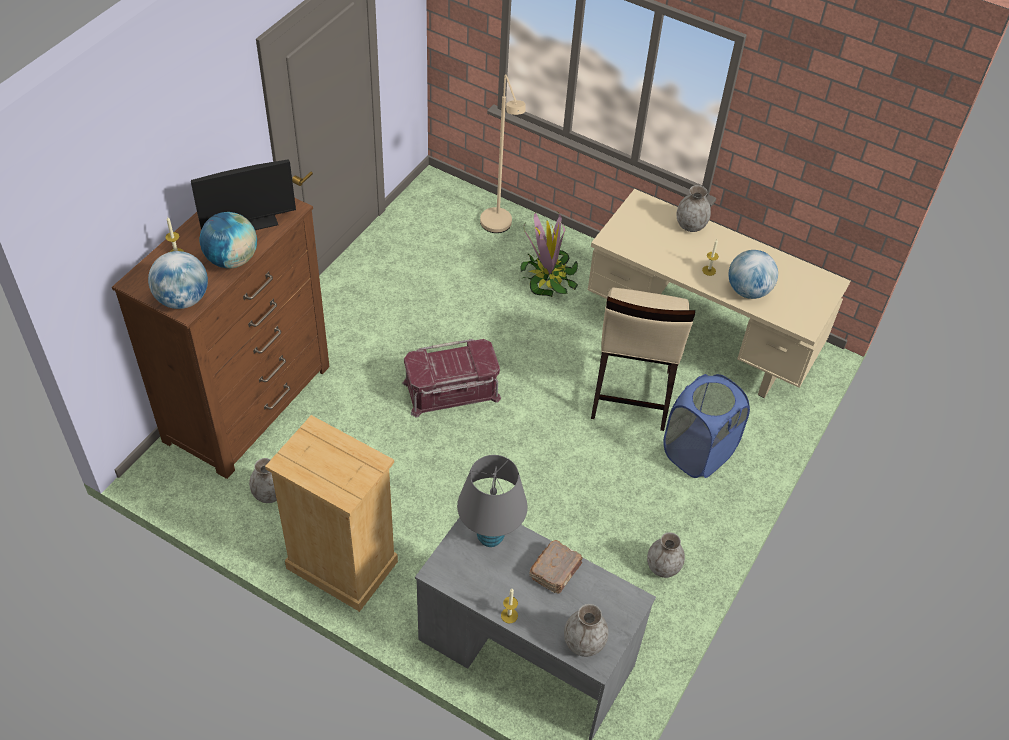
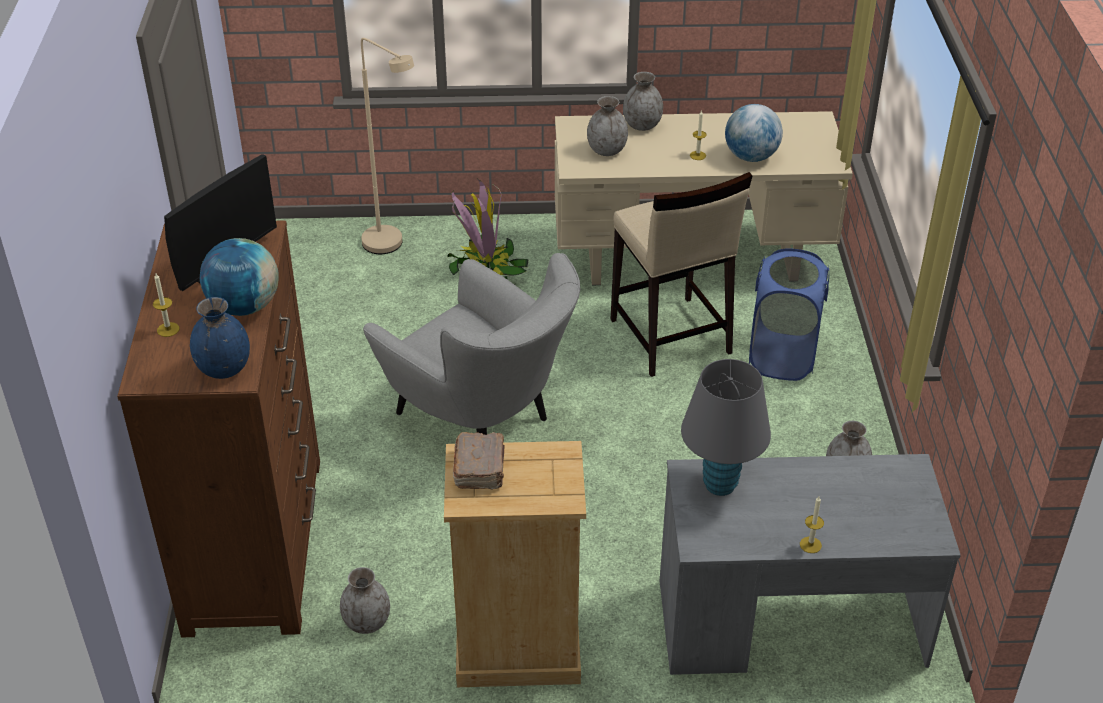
camera: 30 degrees left, 10 degrees down
globe [148,251,208,309] -> blue vase [190,297,250,379]
red storage box [402,339,501,418] -> grey armchair [363,253,580,435]
brown book [530,540,583,593] -> brown book moved to [453,432,505,489]
grey vase [564,604,609,657] -> grey vase moved to [587,96,628,156]

